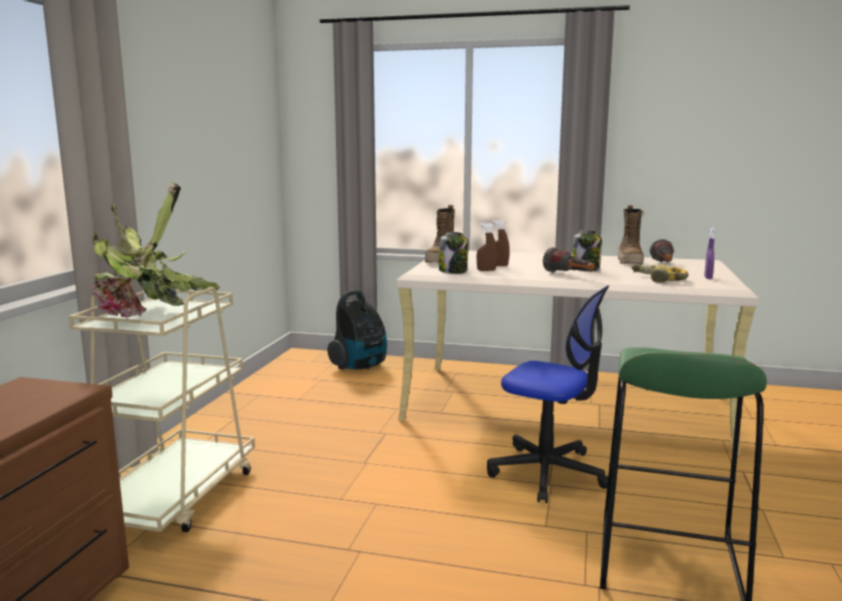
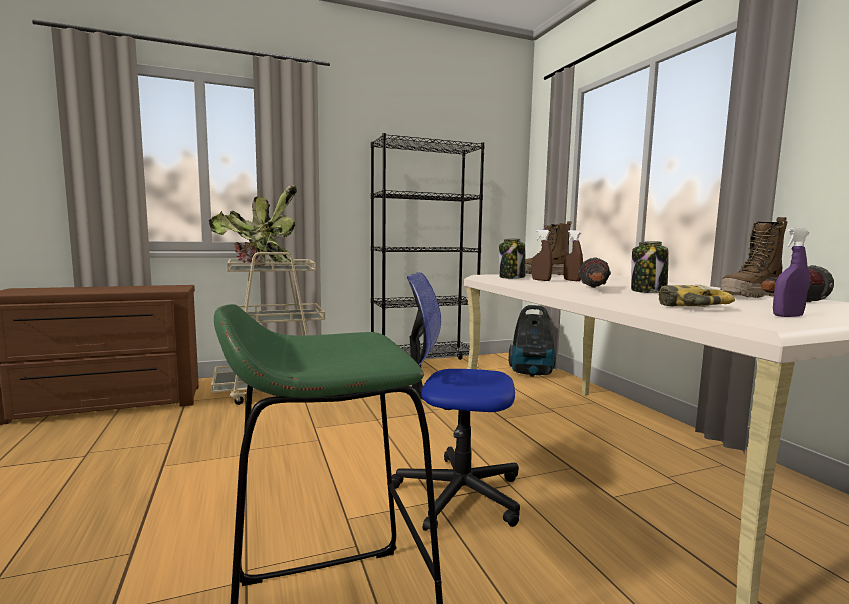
camera: 55 degrees right, 5 degrees down
office chair [487,285,609,503] -> office chair turned 105 degrees clockwise [392,272,520,531]
none -> black bookcase [371,133,485,366]

